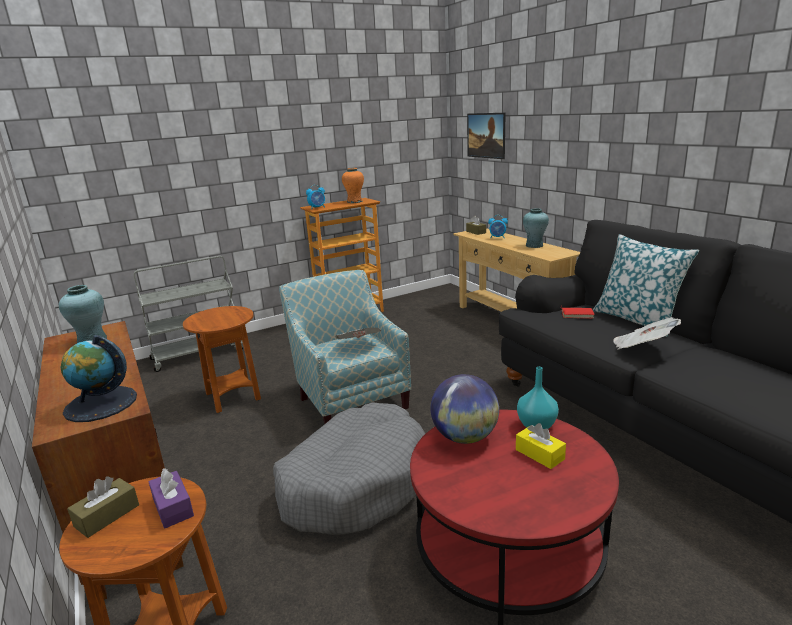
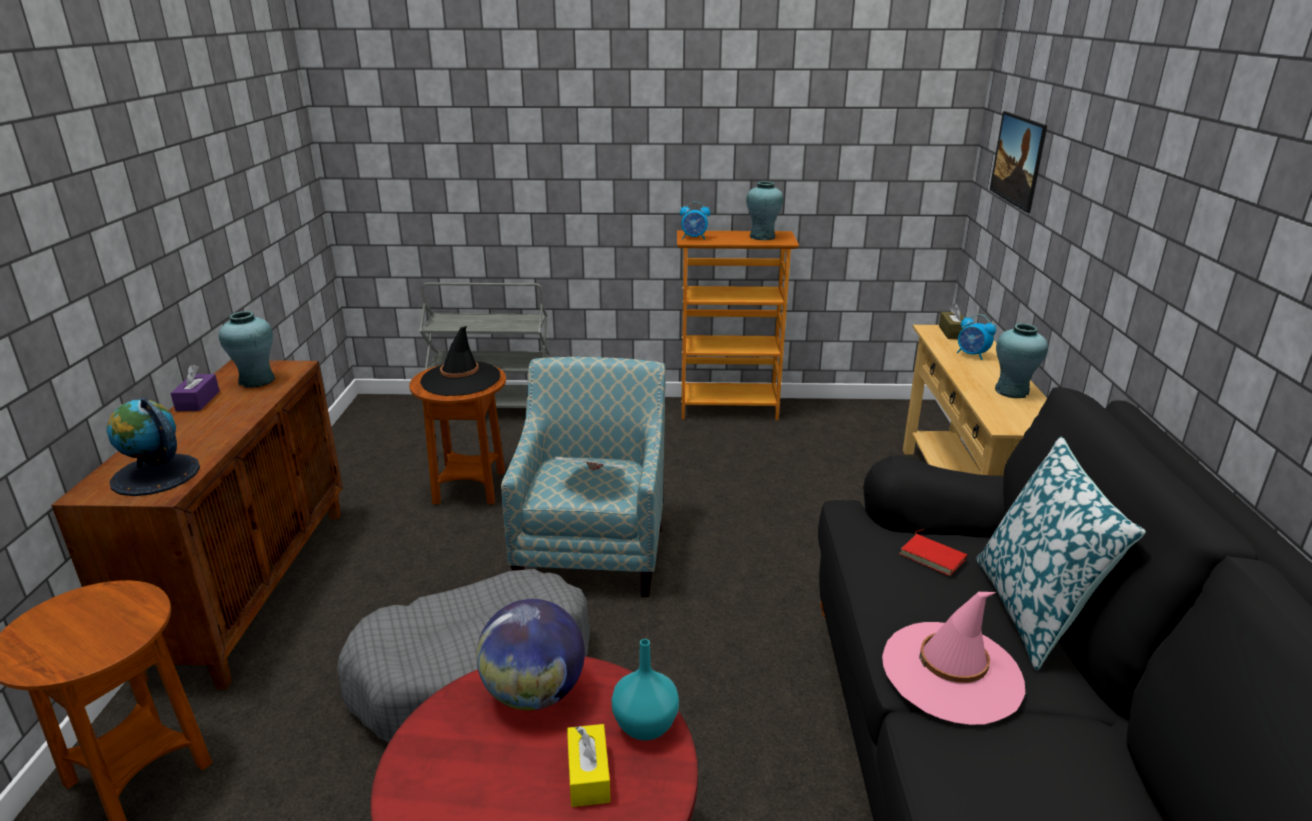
camera: 30 degrees right, 5 degrees up
brown tissue box [67,476,139,538] -> none
purple tissue box [149,468,194,529] -> purple tissue box moved to [170,365,220,411]
orange vase [342,168,364,203] -> turquoise vase [746,181,783,240]
newspaper [613,317,681,350] -> pink hat [882,592,1025,725]
none -> black hat [420,326,500,396]

